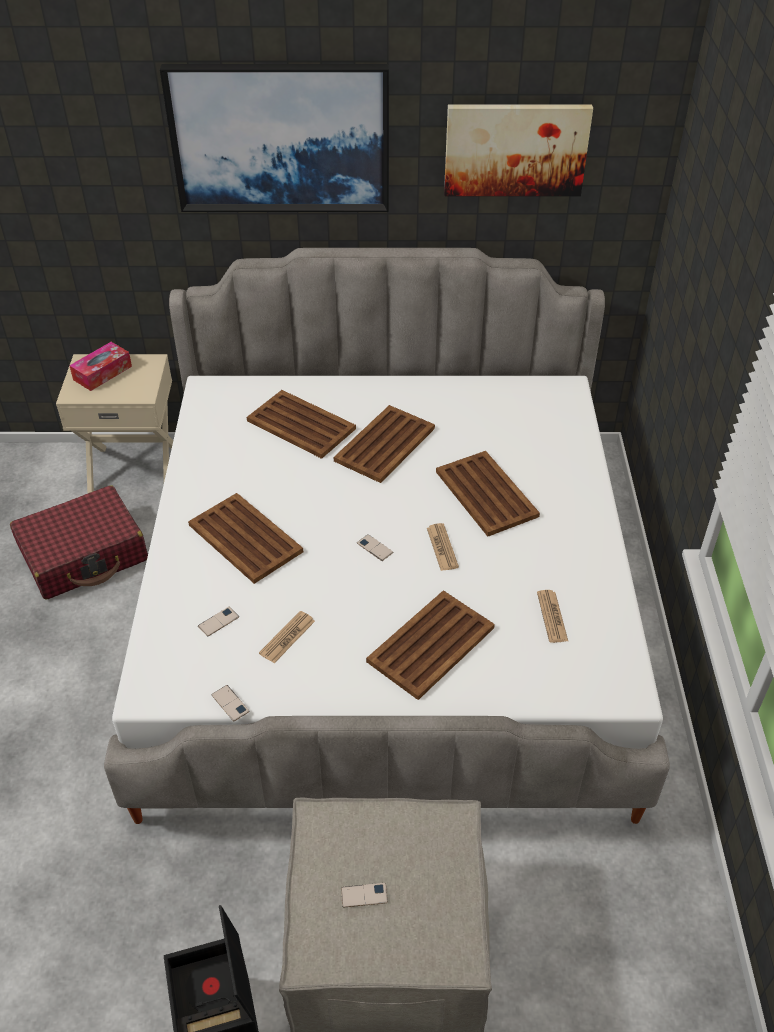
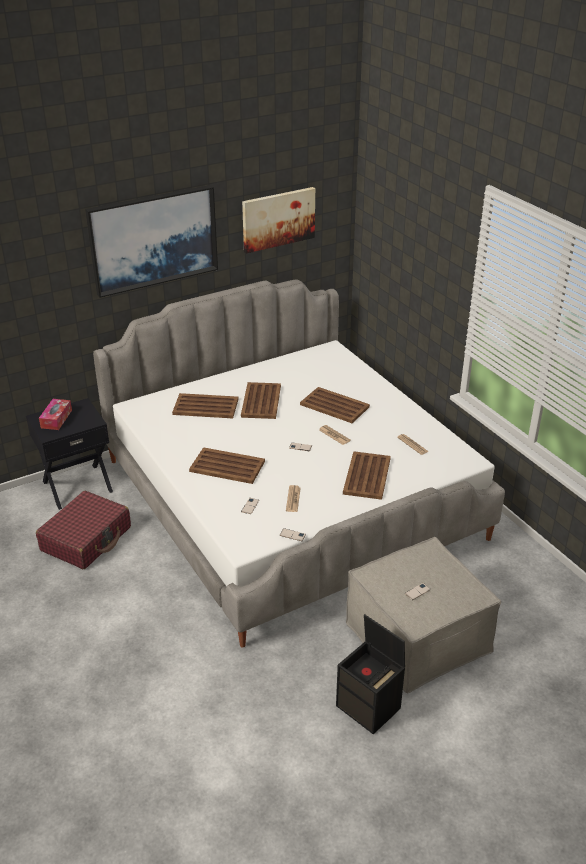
camera: 30 degrees left, 10 degrees down
beige nightstand [56,354,173,494] -> black nightstand [26,398,113,510]

